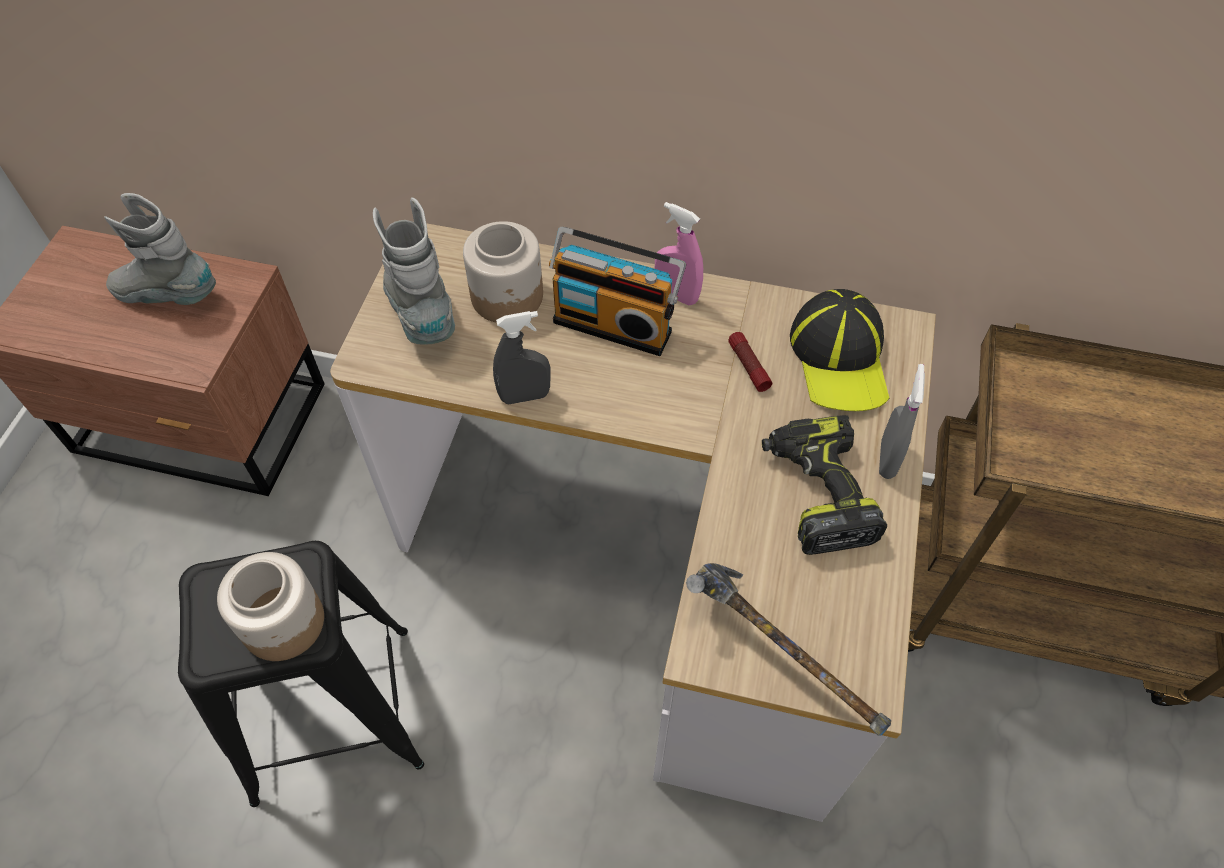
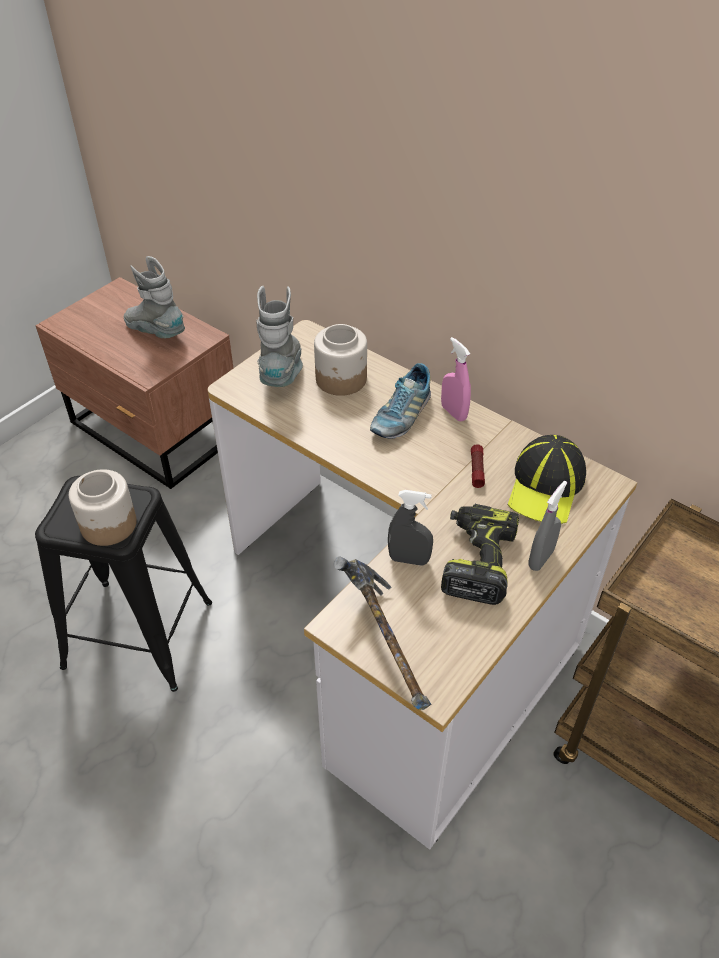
camera: 25 degrees right, 10 degrees down
grey spray bottle [493,311,550,404] -> grey spray bottle moved to [388,490,433,566]
radio [549,227,686,356] -> shoe [370,363,431,439]

